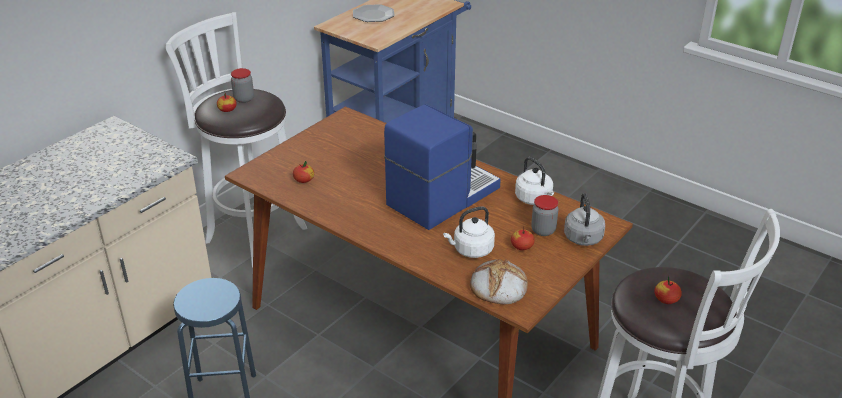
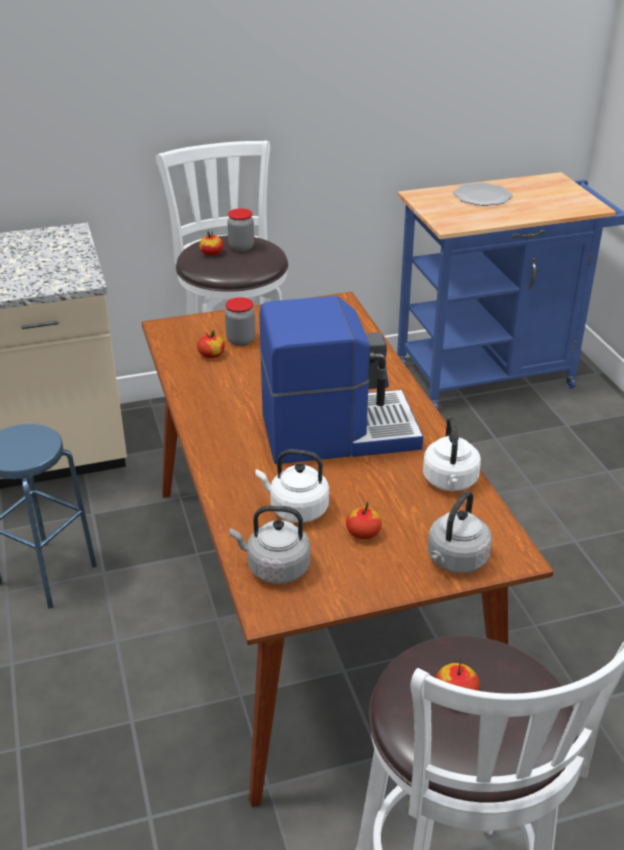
camera: 35 degrees right, 0 degrees up
bread [470,259,528,305] -> grey kettle [230,506,310,584]
jar [531,195,559,236] -> jar moved to [225,297,256,346]

